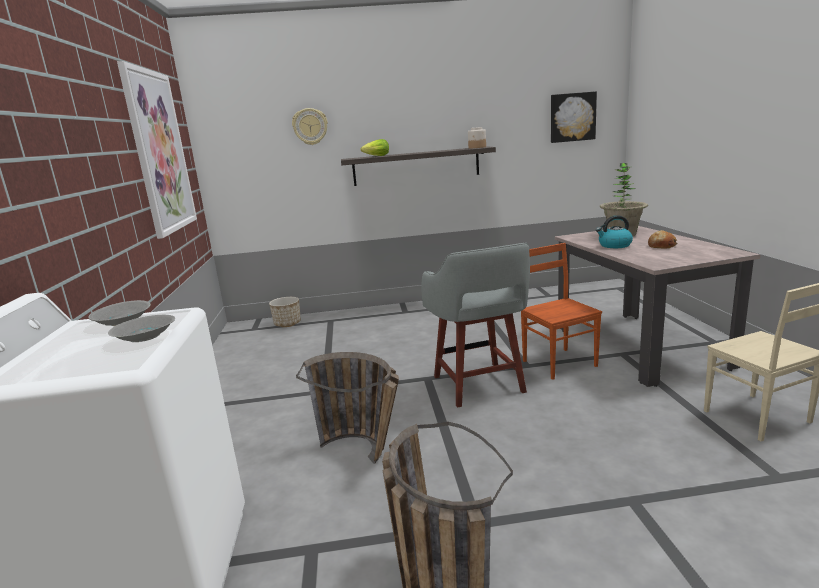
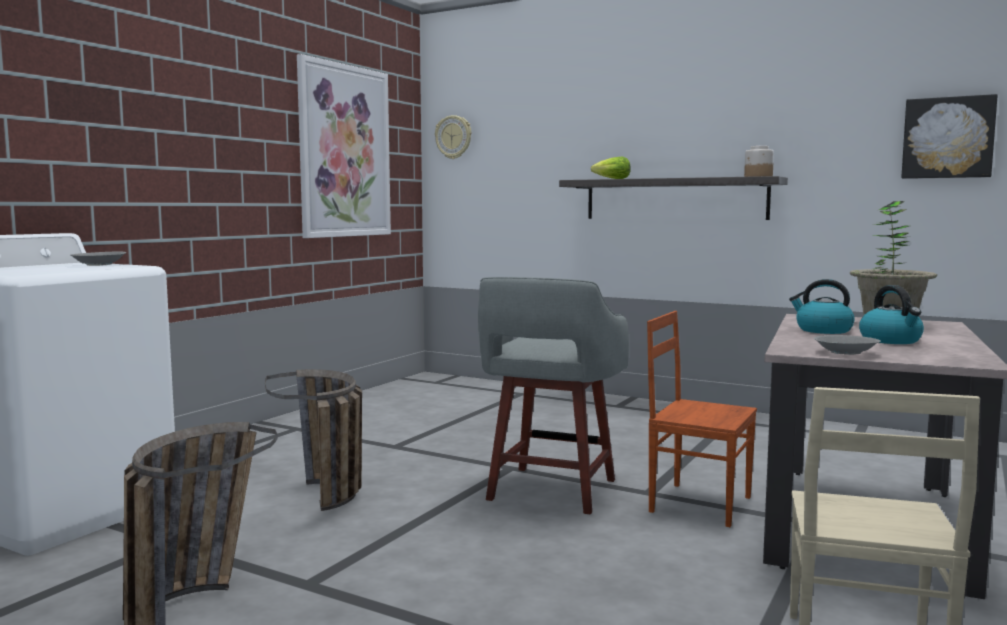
camera: 35 degrees right, 10 degrees down
grey bowl [108,315,175,342] -> grey bowl moved to [814,335,881,355]
planter [269,297,301,327] -> none
wall clock [292,108,328,145] -> wall clock moved to [435,115,471,159]
brown chair [521,243,602,380] -> brown chair turned 75 degrees counterclockwise [647,311,757,527]
bread [648,230,678,248] -> kettle [859,285,924,344]

